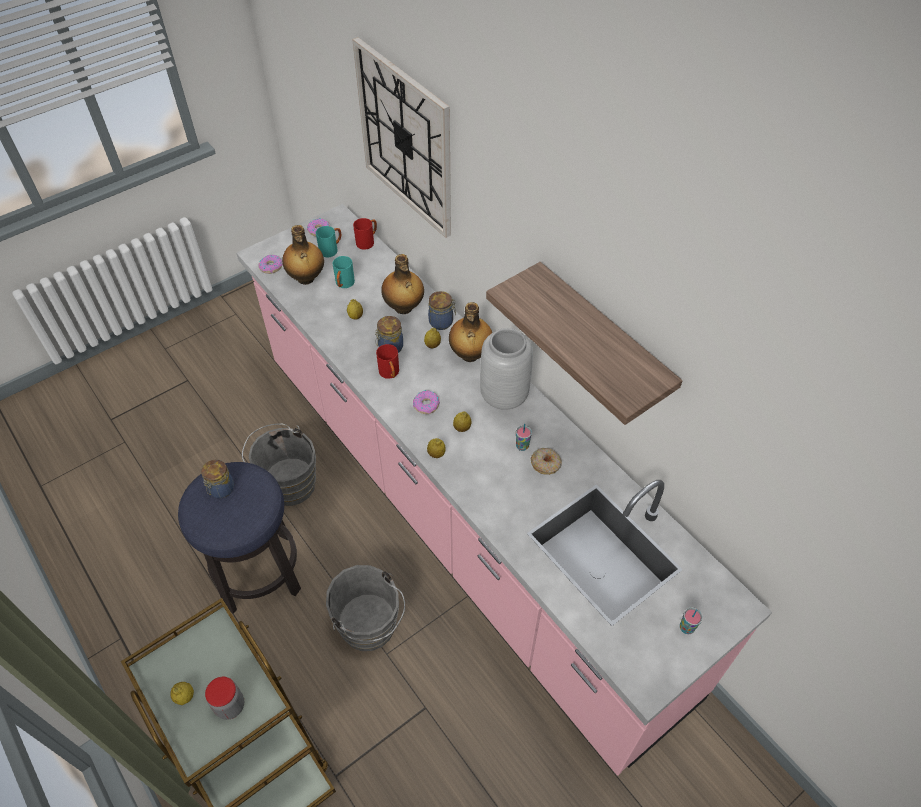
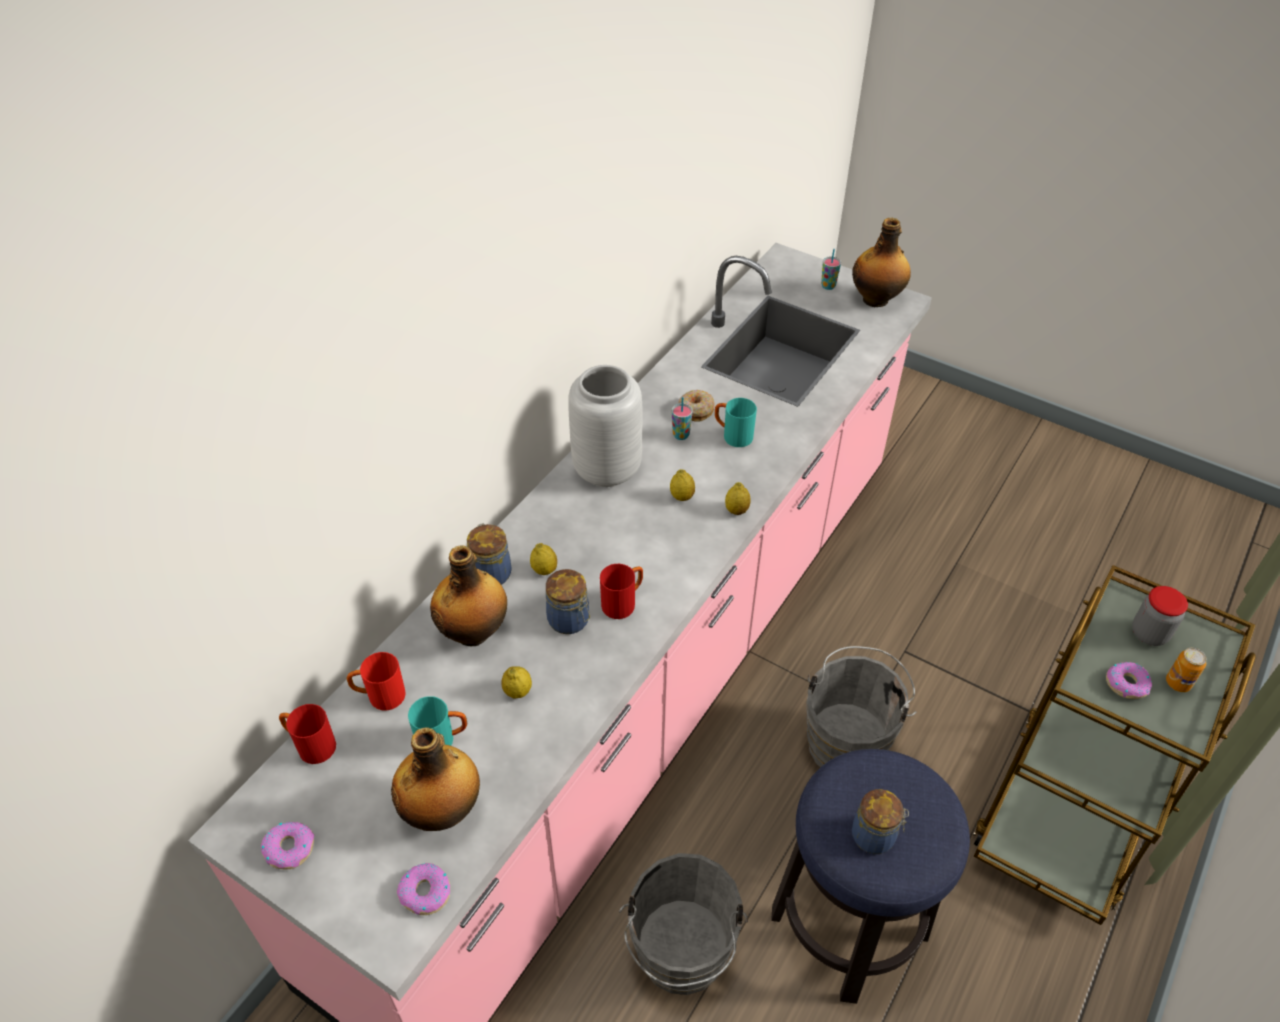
camera: 110 degrees left, 5 degrees down
lemon [170,682,194,705] -> can [1166,648,1206,692]
turquoise mug [316,226,341,257] -> turquoise mug moved to [715,398,757,447]
wall clock [352,37,451,238] -> none
donut [413,390,440,414] -> donut moved to [1106,662,1152,699]
bottle [449,302,492,362] -> bottle moved to [852,218,911,307]
shelf [486,262,683,425] -> none
none -> red mug [347,652,406,711]

